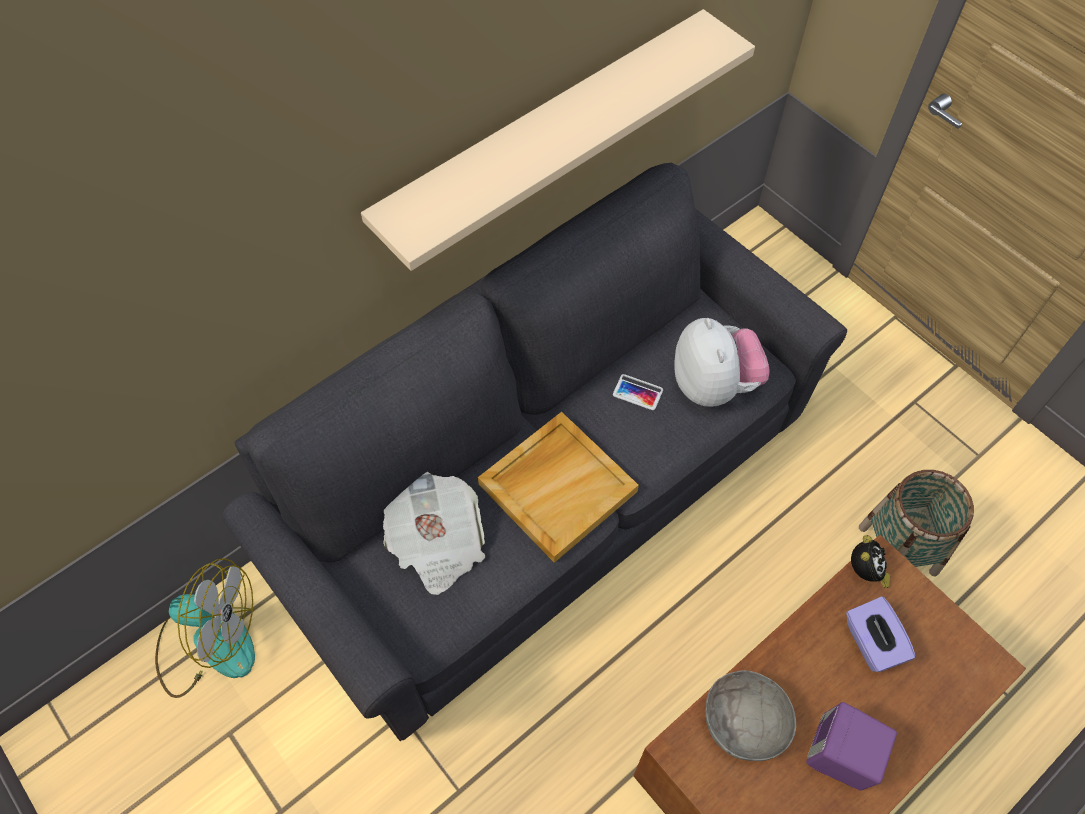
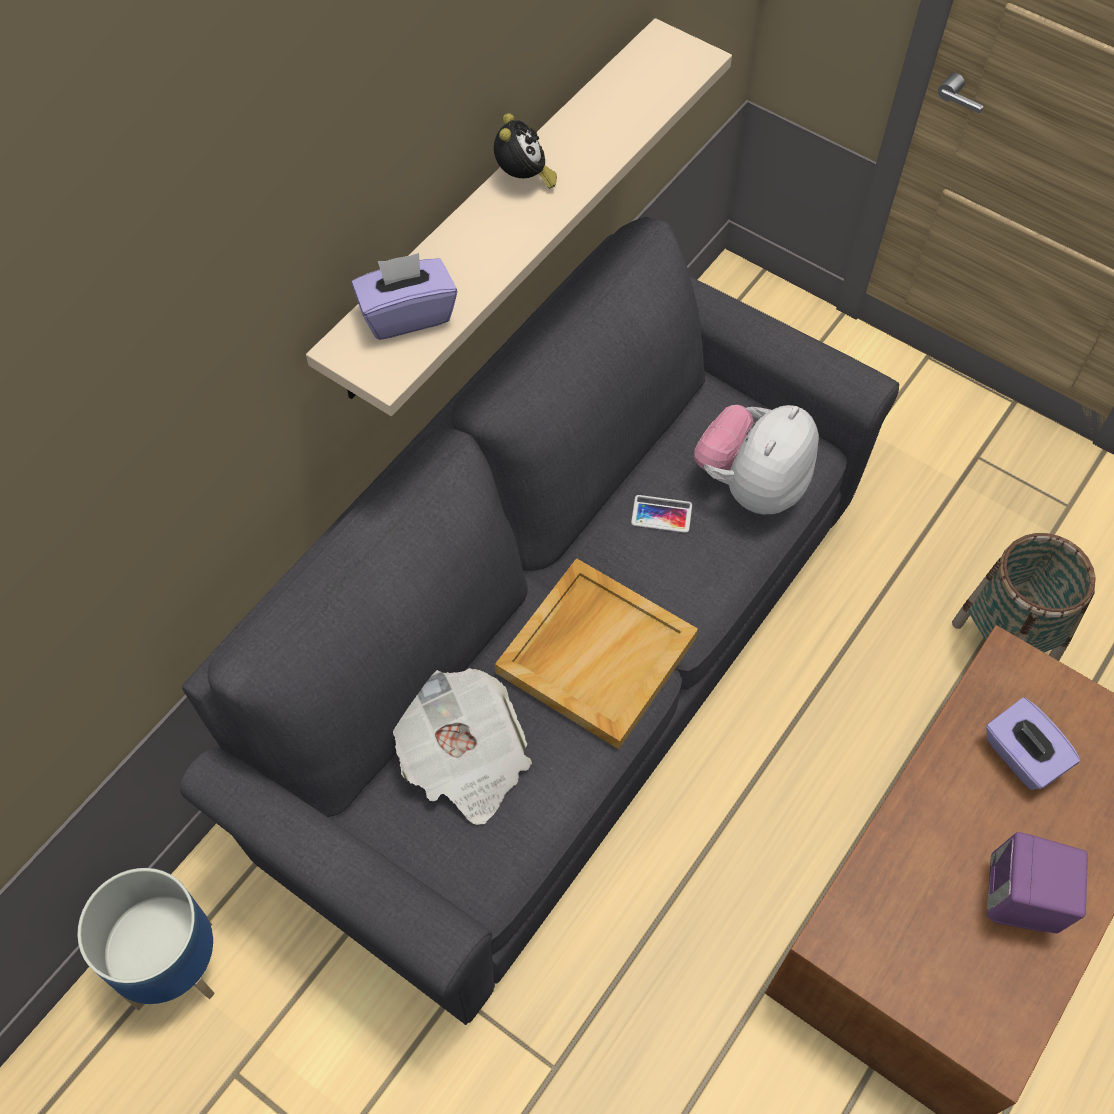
camera: 15 degrees left, 0 degrees up
fan [155,558,255,698] -> planter [77,868,215,1011]
plush toy [674,318,769,407] -> plush toy turned 120 degrees counterclockwise [694,405,819,514]
grey bowl [705,670,796,761] -> none
alarm clock [851,535,890,588] -> alarm clock moved to [494,113,557,189]
none -> purple tissue box [352,253,457,340]

